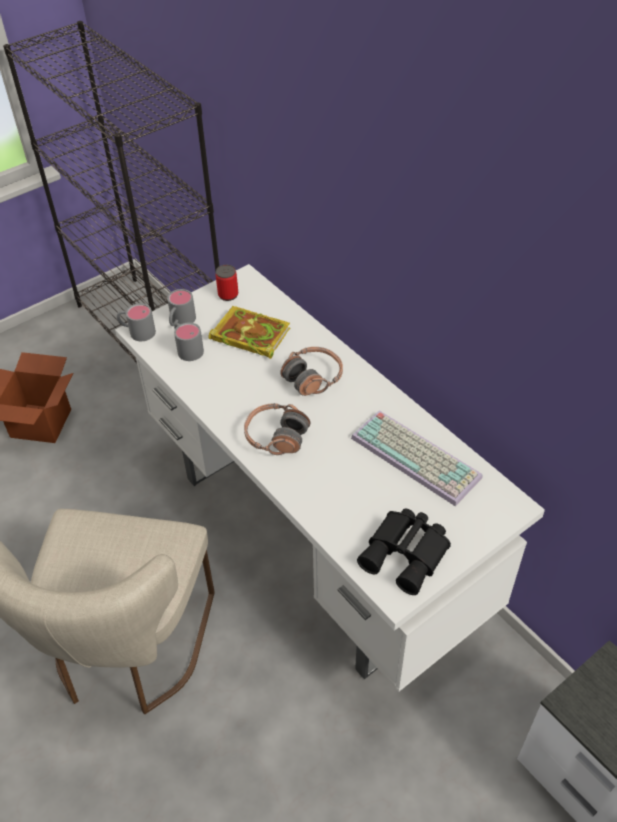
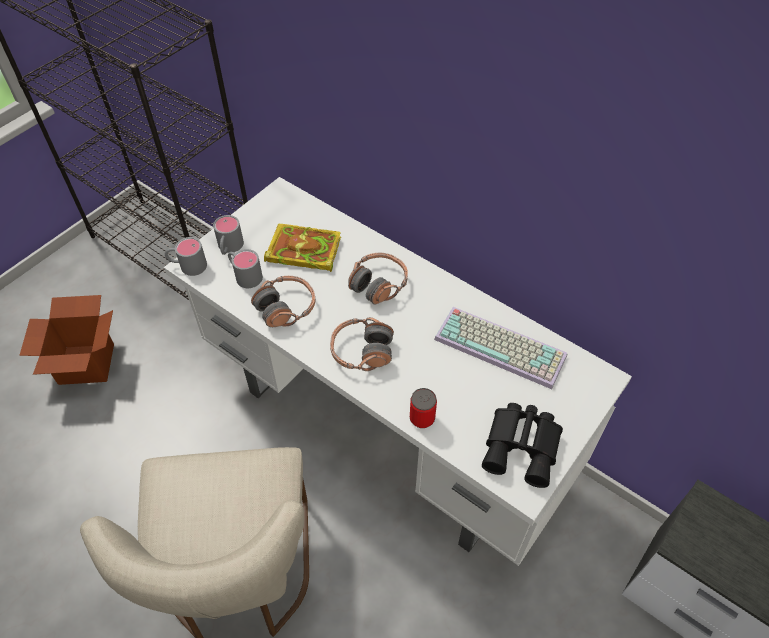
camera: 15 degrees left, 5 degrees up
can [215,265,238,301] -> can moved to [410,388,437,428]
none -> headphones [251,276,315,327]

